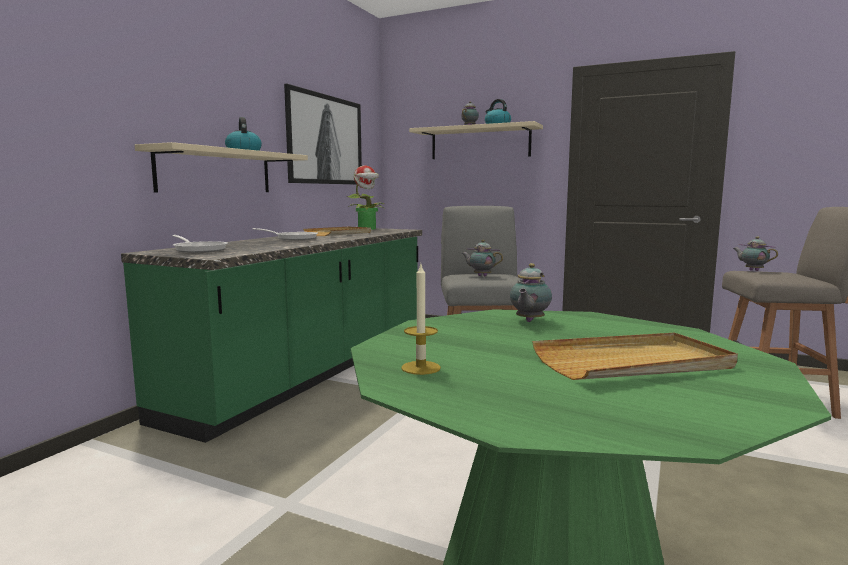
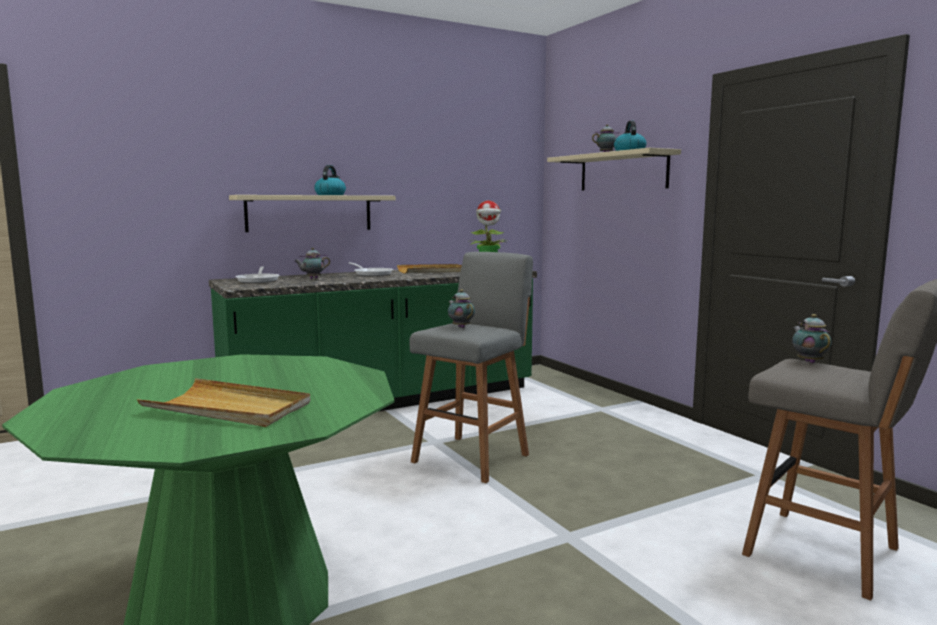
camera: 35 degrees right, 0 degrees up
picture [284,84,362,185] -> none
candle [401,264,441,375] -> none
teapot [510,263,552,322] -> teapot moved to [294,248,330,279]

